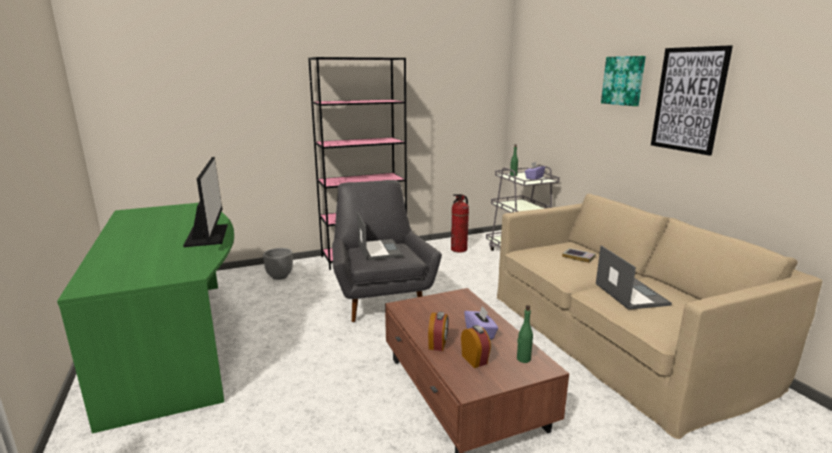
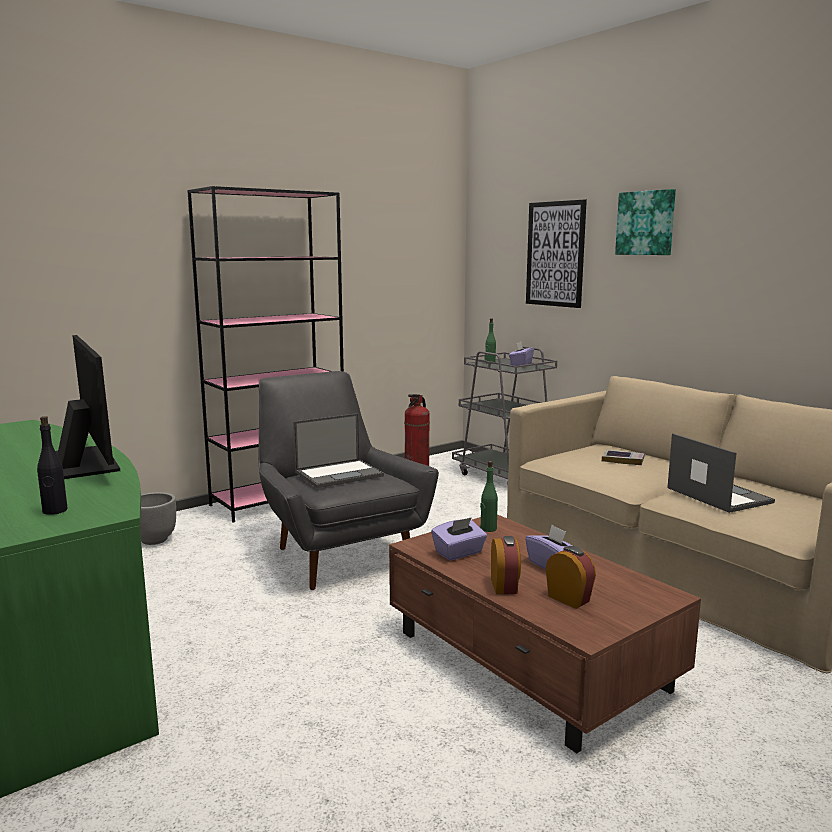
camera: 15 degrees left, 5 degrees down
laptop [357,212,403,260] -> laptop turned 90 degrees clockwise [293,413,384,488]
green bottle [517,305,533,363] -> green bottle moved to [480,461,498,532]
picture [651,45,733,156] -> picture moved to [526,199,587,308]
none -> black bottle [37,416,67,515]
none -> purple tissue box [431,517,487,561]

